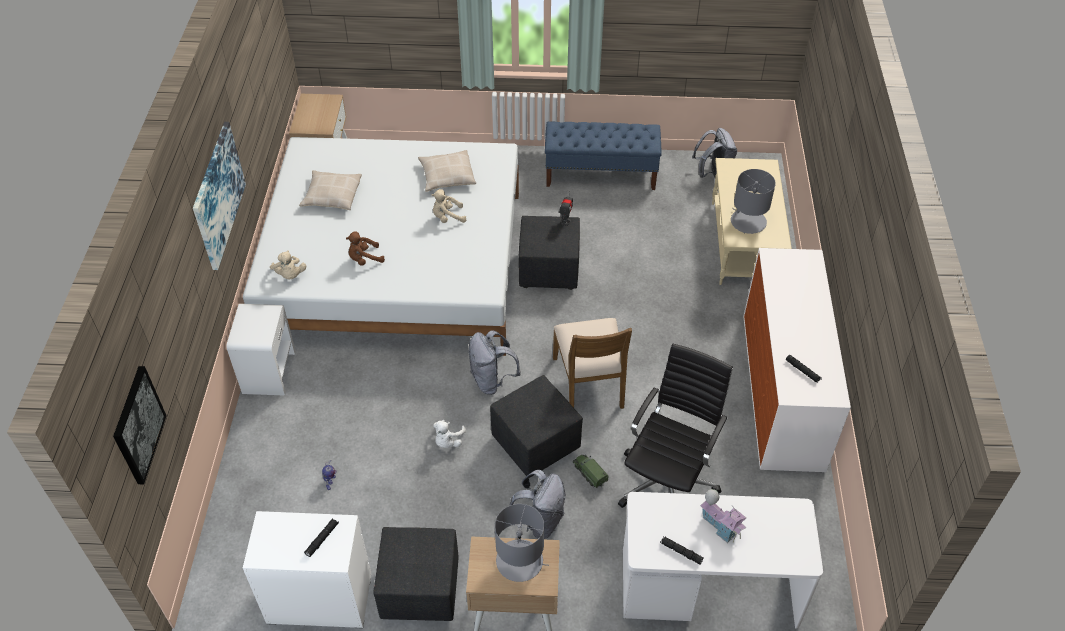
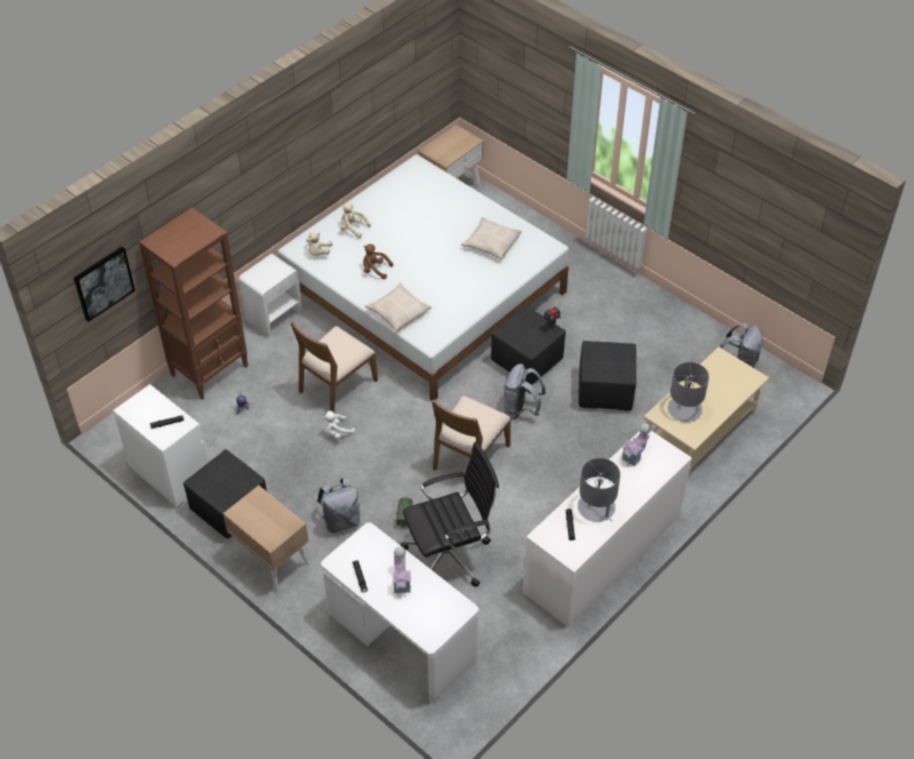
camera: 40 degrees right, 0 degrees up
picture [193,122,246,270] -> none
beige pillow [299,170,362,210] -> beige pillow moved to [365,283,431,332]
beige plush toy [432,189,466,223] -> beige plush toy moved to [340,203,371,238]
grey backpack [468,330,521,395] -> grey backpack moved to [503,364,546,419]
black ottoman [490,375,583,478] -> black ottoman moved to [578,341,636,411]
grey table lamp [495,504,549,582] -> grey table lamp moved to [578,458,620,522]
blue bench [545,121,661,190] -> none
none -> brown bookcase [139,207,248,400]
none -> brown chair [290,321,378,413]
none -> toy house [622,423,651,467]

